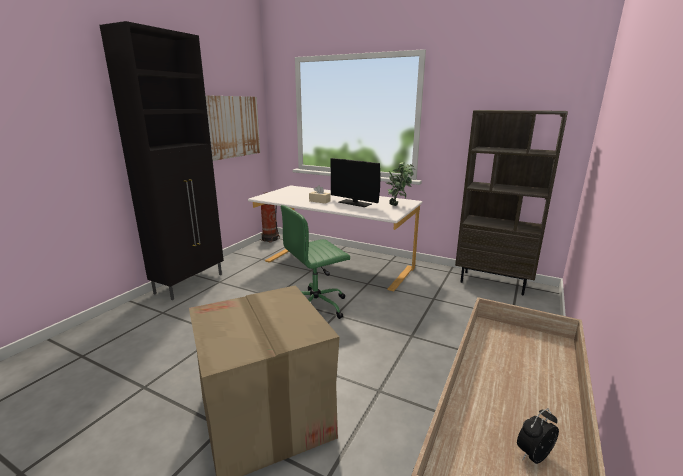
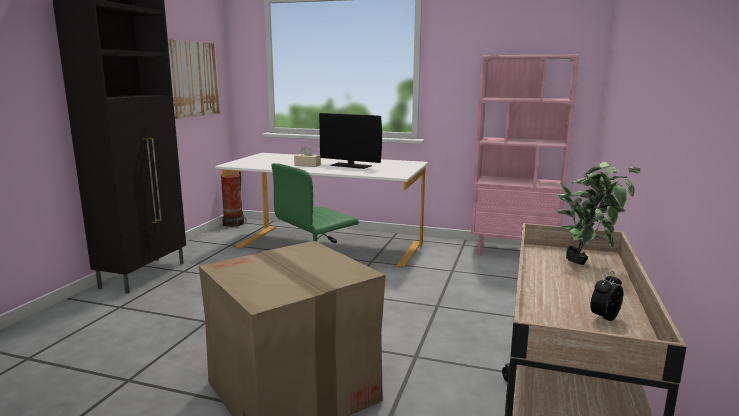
camera: 10 degrees left, 5 degrees down
potted plant [386,162,415,206] -> potted plant moved to [557,162,640,265]
brown bookcase [455,110,568,295] -> pink bookcase [471,55,579,254]

